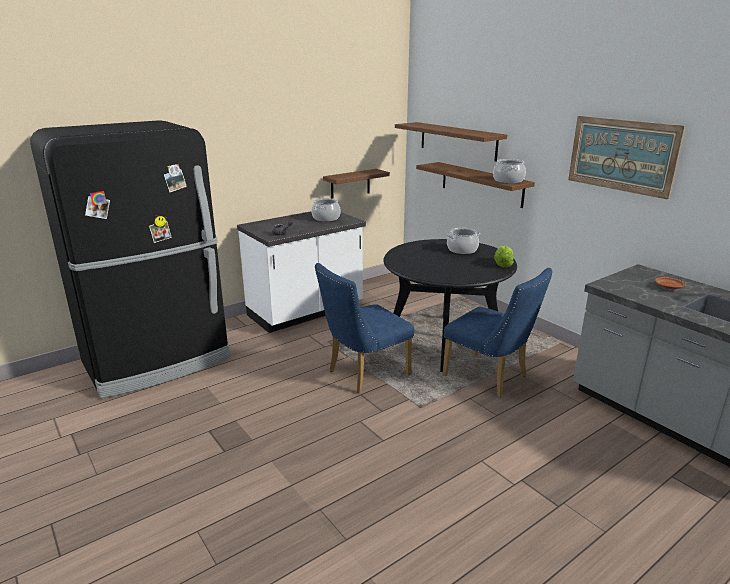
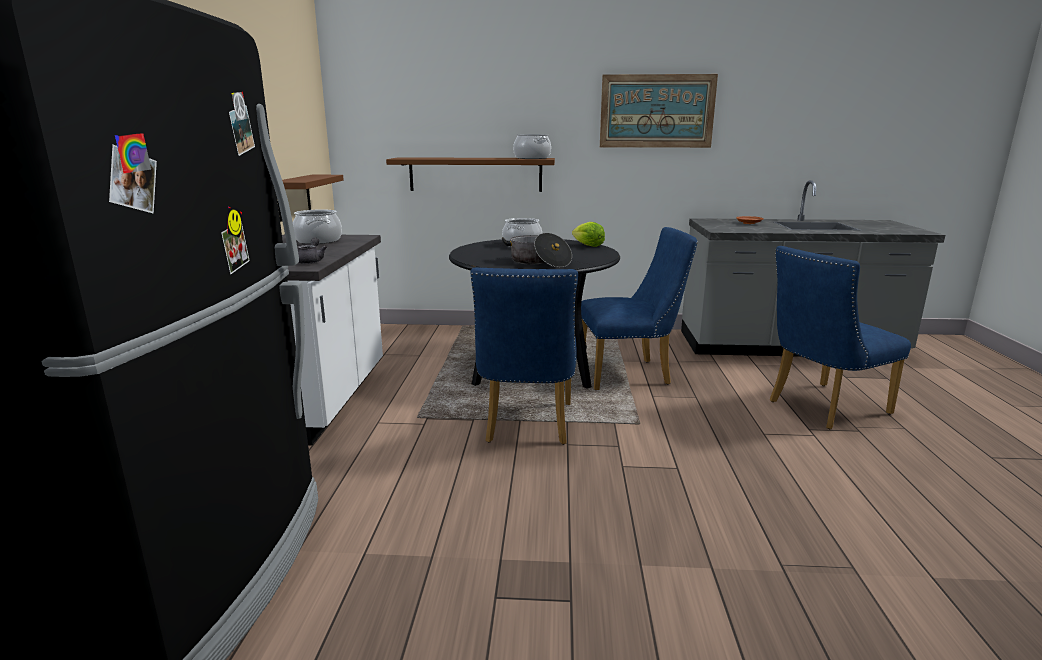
camera: 50 degrees left, 5 degrees down
brown shelf [395,122,507,162] -> none
none -> cooking pot [502,233,572,268]
none -> blue chair [770,246,911,429]

